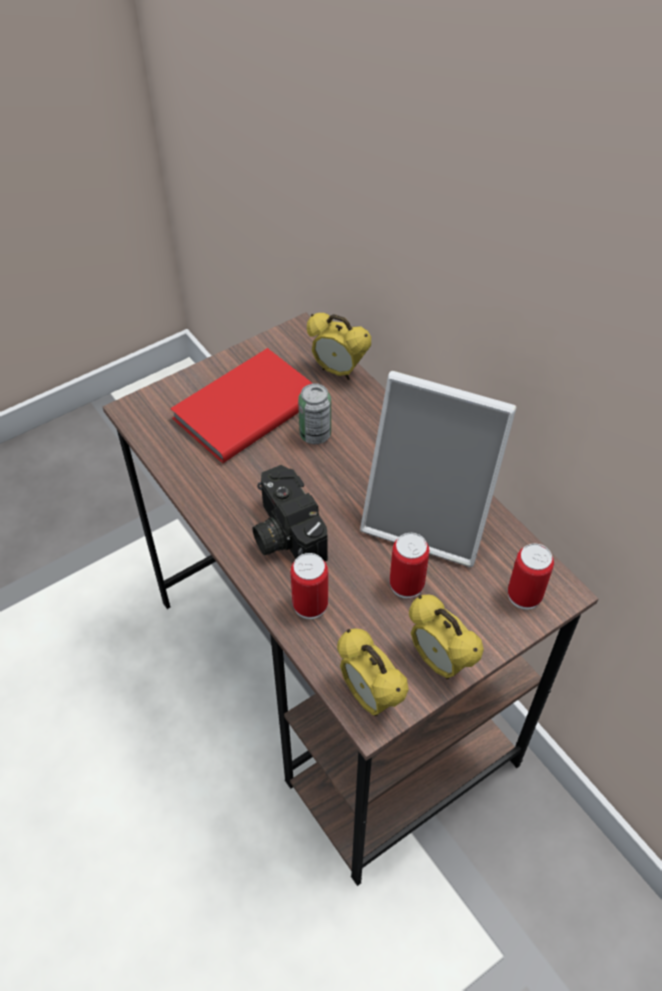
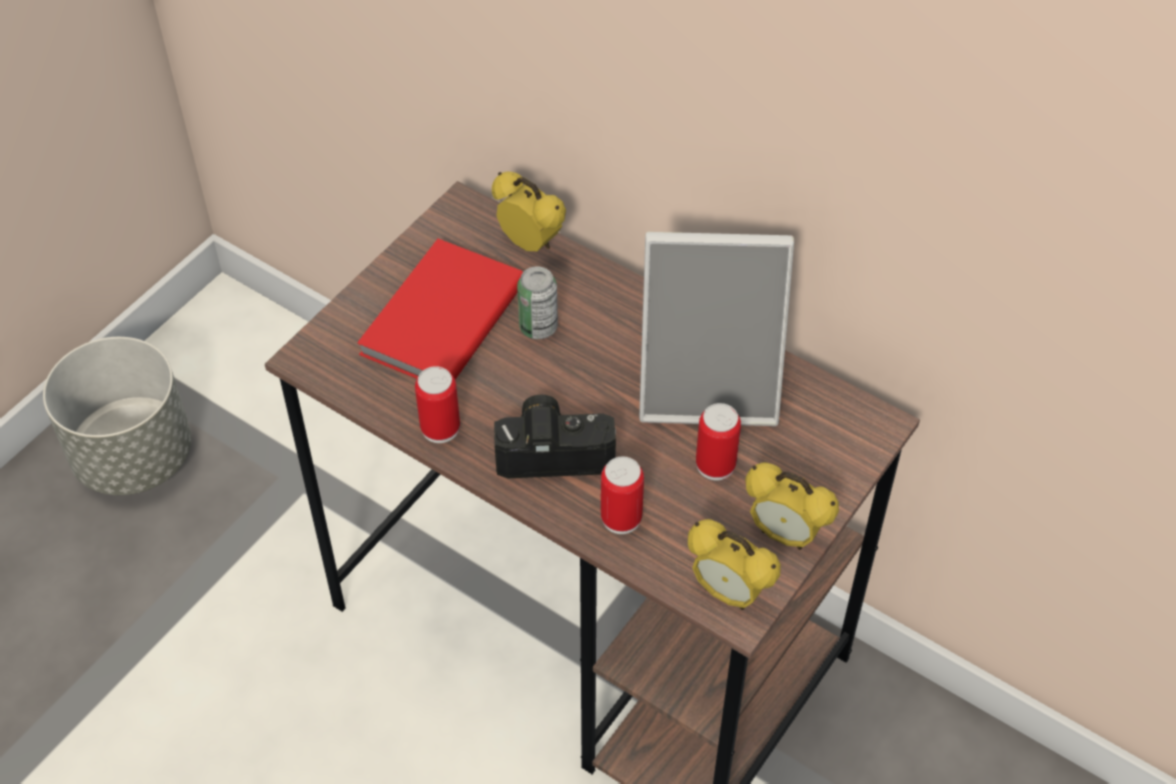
camera: 20 degrees left, 0 degrees up
camera [253,465,328,561] -> camera turned 135 degrees clockwise [494,395,616,478]
alarm clock [307,313,371,380] -> alarm clock turned 150 degrees counterclockwise [492,171,566,251]
can [508,543,554,610] -> can moved to [415,366,460,443]
none -> grey planter [43,337,191,495]

